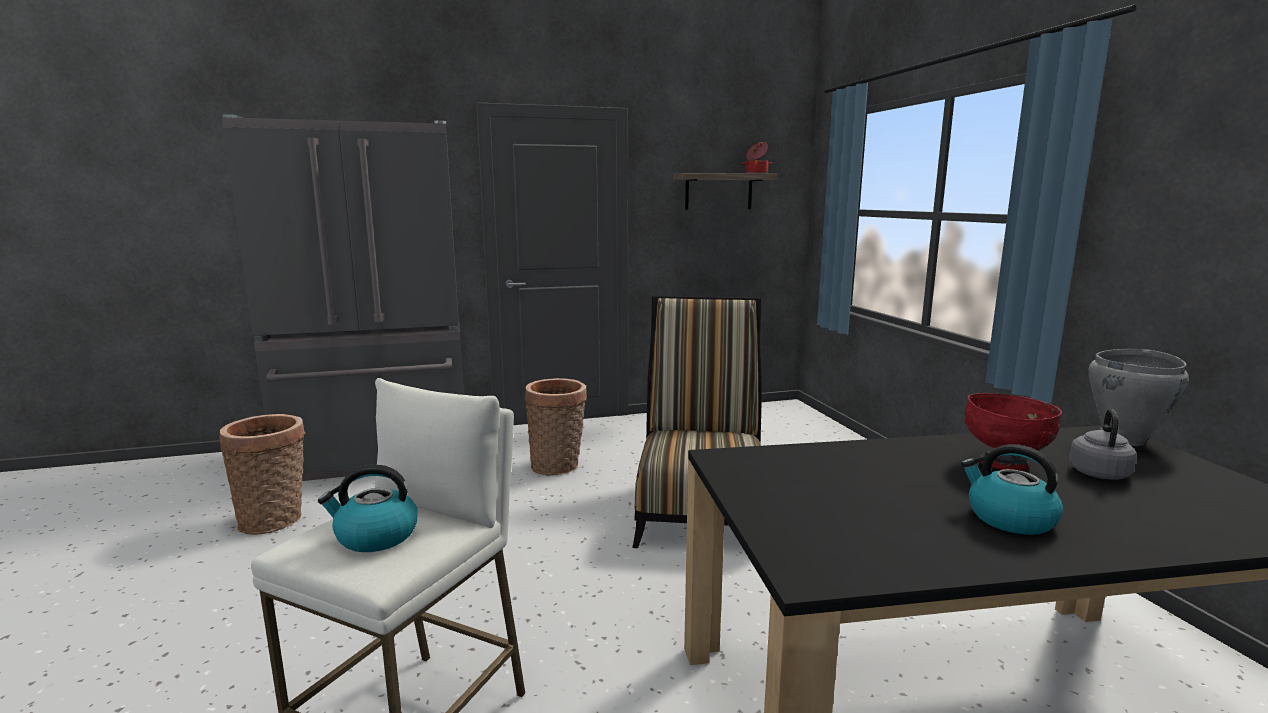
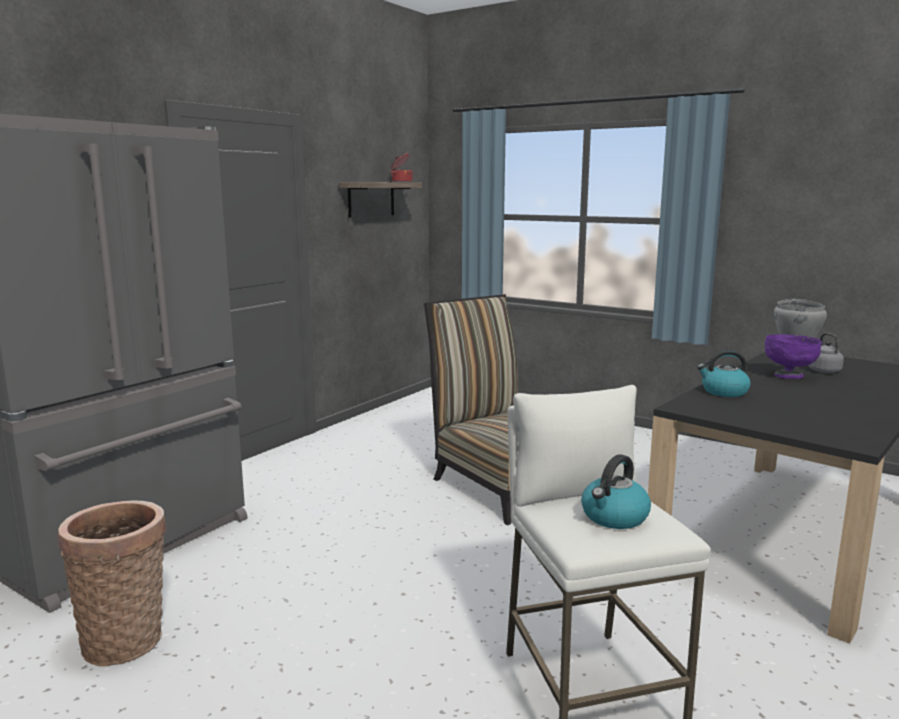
camera: 40 degrees left, 0 degrees up
basket [525,378,587,476] -> none
kettle [961,444,1063,535] -> kettle moved to [697,350,751,397]
red bowl [964,393,1062,471] -> purple bowl [765,334,822,379]

